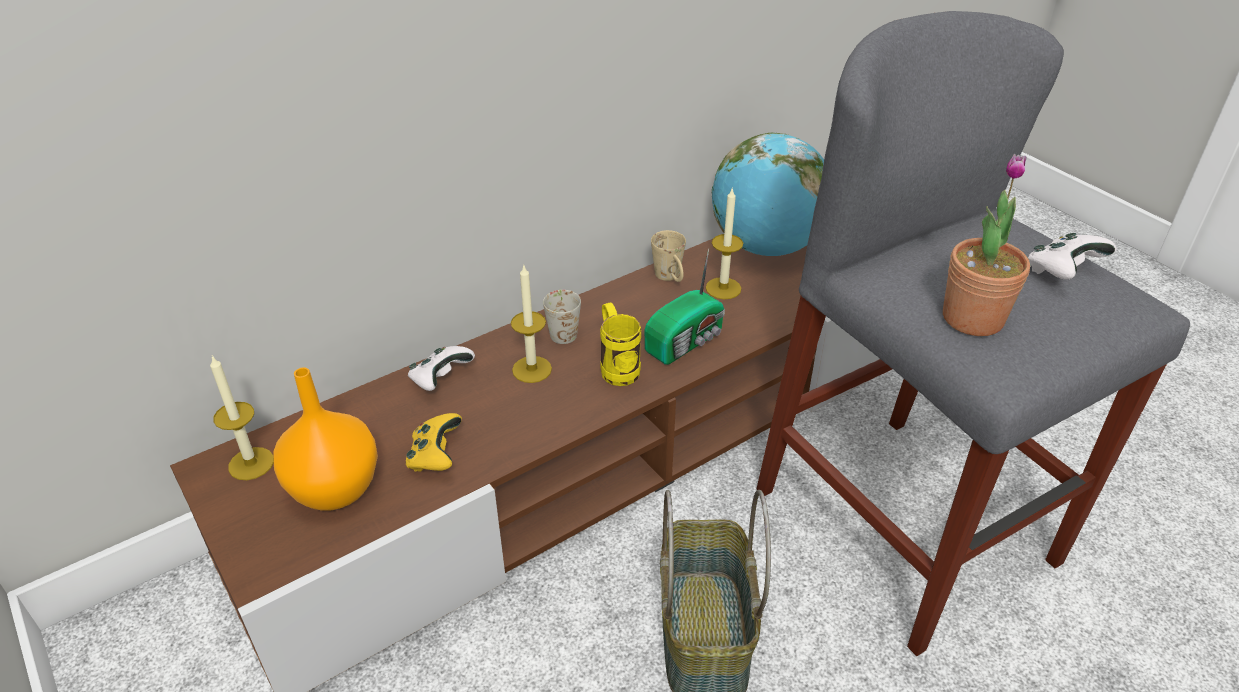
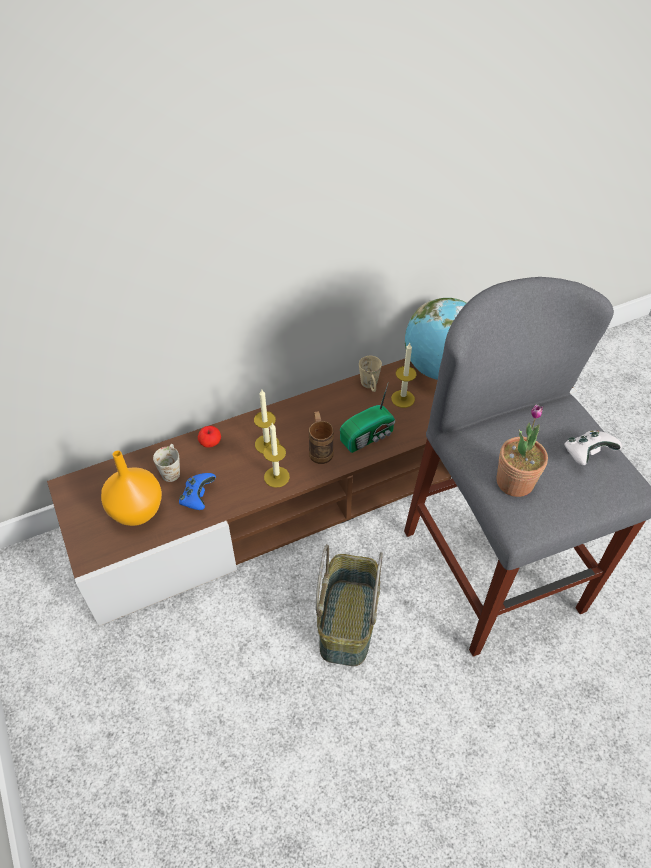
camera: 10 degrees right, 10 degrees up
candle [210,355,274,480] -> candle moved to [263,423,290,488]
yellow game controller [406,413,462,472] -> blue game controller [179,473,216,510]
white game controller [408,346,475,391] -> apple [198,426,221,448]
white mug [543,290,581,344] -> white mug moved to [153,444,180,482]
yellow mug [600,302,641,386] -> brown mug [309,411,334,464]

